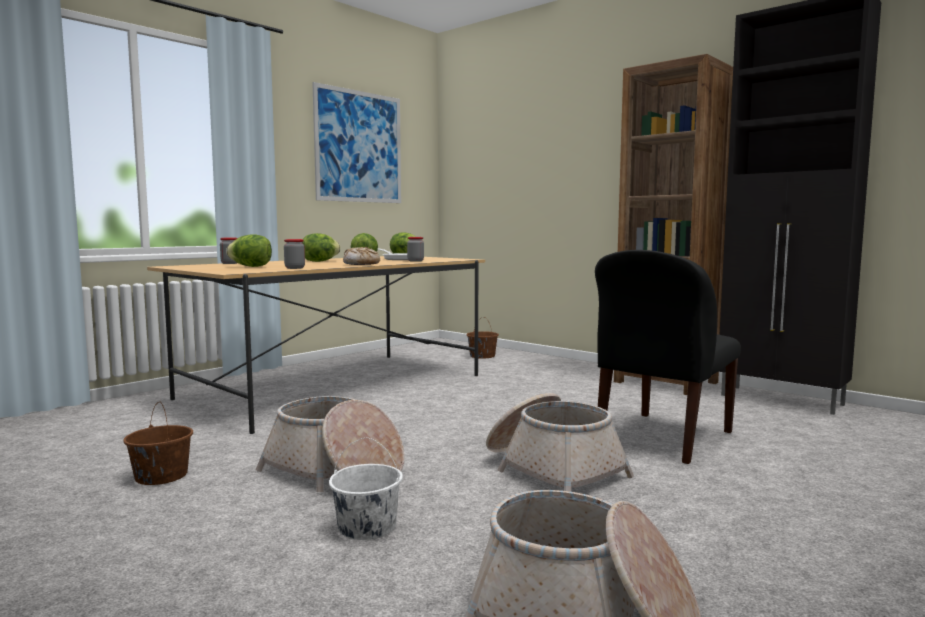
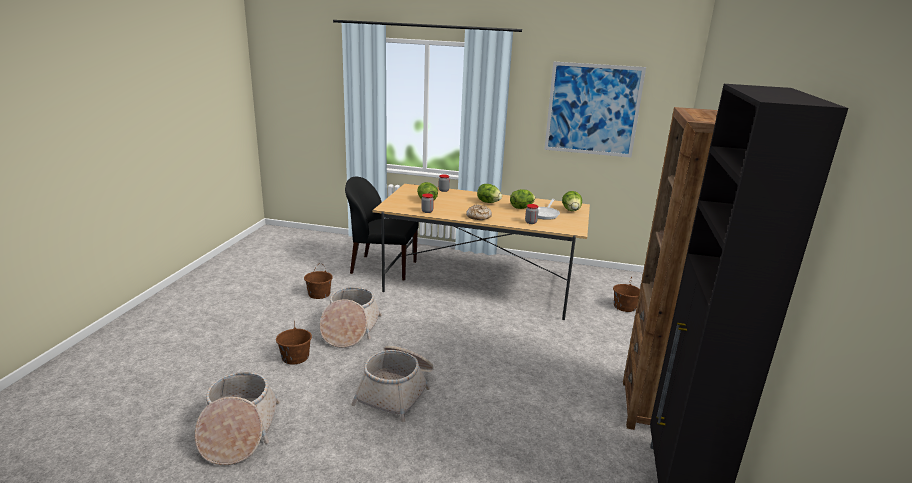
camera: 60 degrees right, 15 degrees up
white bucket [329,437,403,540] -> brown bucket [276,320,312,364]
black chair [595,250,741,464] -> black chair moved to [345,177,419,280]

